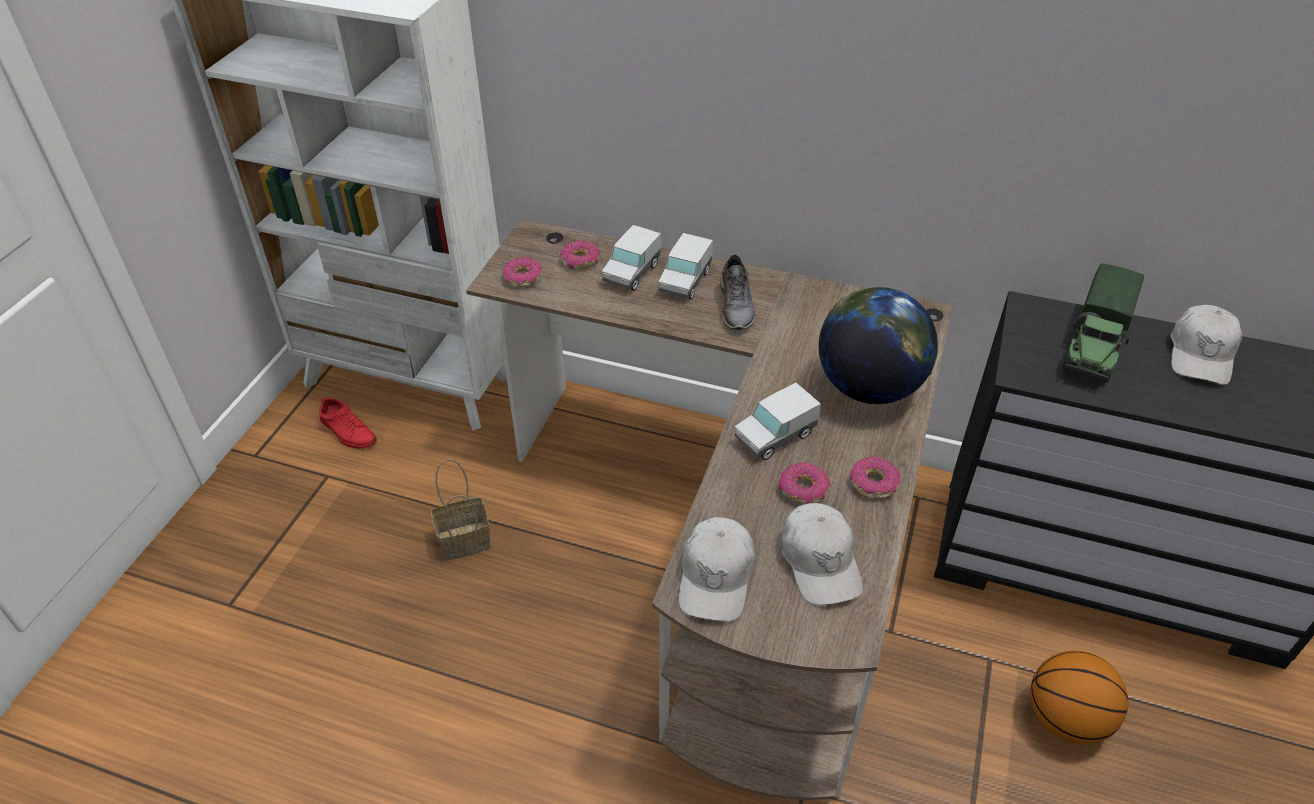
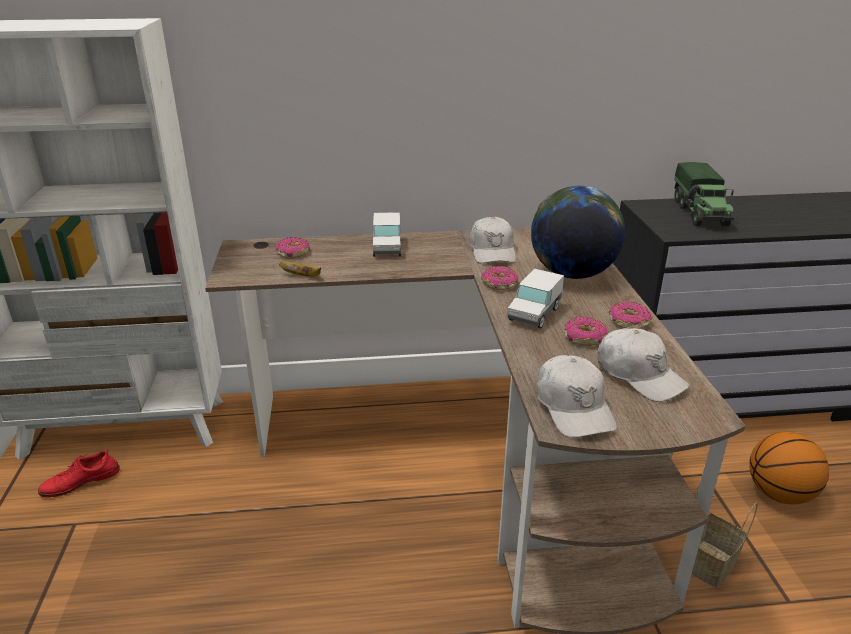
camera: 25 degrees left, 15 degrees down
red shoe [319,396,377,449] -> red shoe turned 135 degrees clockwise [38,450,120,497]
basket [431,459,491,561] -> basket moved to [692,484,758,587]
donut [503,257,542,287] -> donut moved to [481,266,518,290]
toy truck [602,225,661,291] -> none
grey shoe [720,255,755,330] -> none
white cap [1170,305,1242,385] -> white cap moved to [469,216,516,263]
none -> banana [279,262,321,277]

